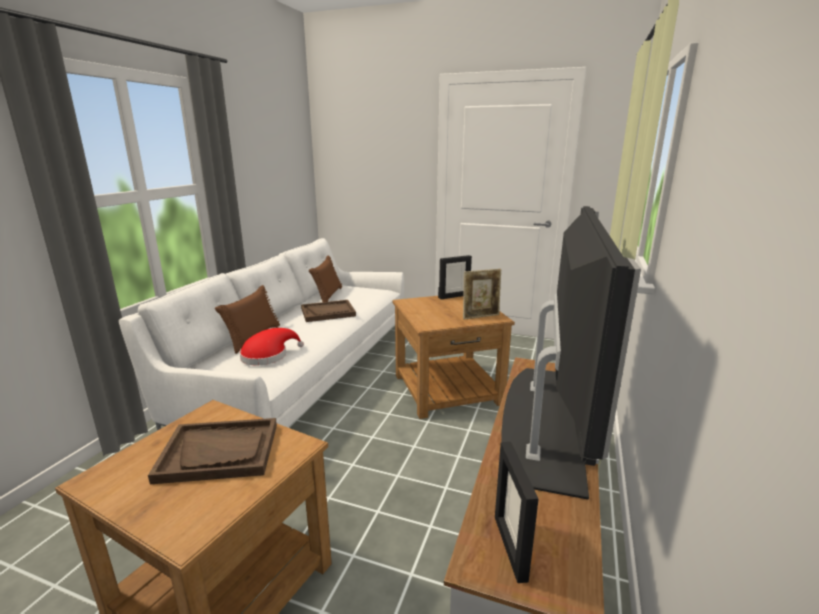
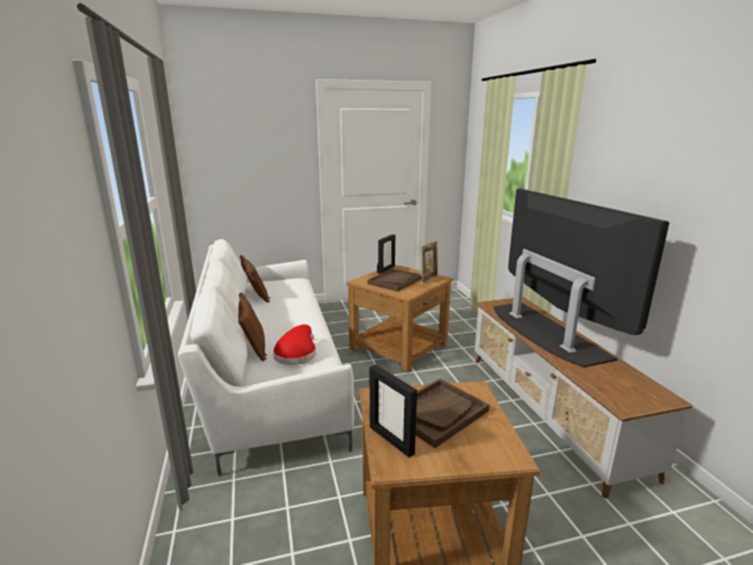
camera: 35 degrees left, 0 degrees up
brown tray [301,300,356,322] -> brown tray moved to [368,268,422,292]
picture frame [495,442,539,583] -> picture frame moved to [370,365,417,457]

